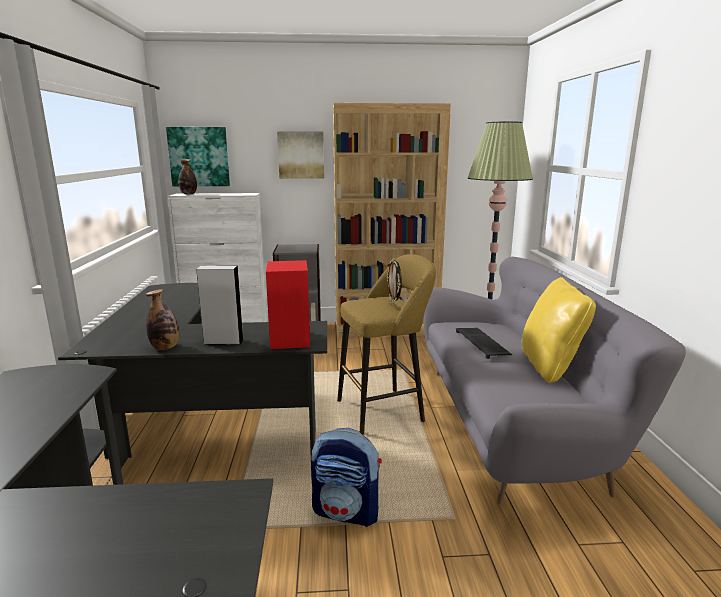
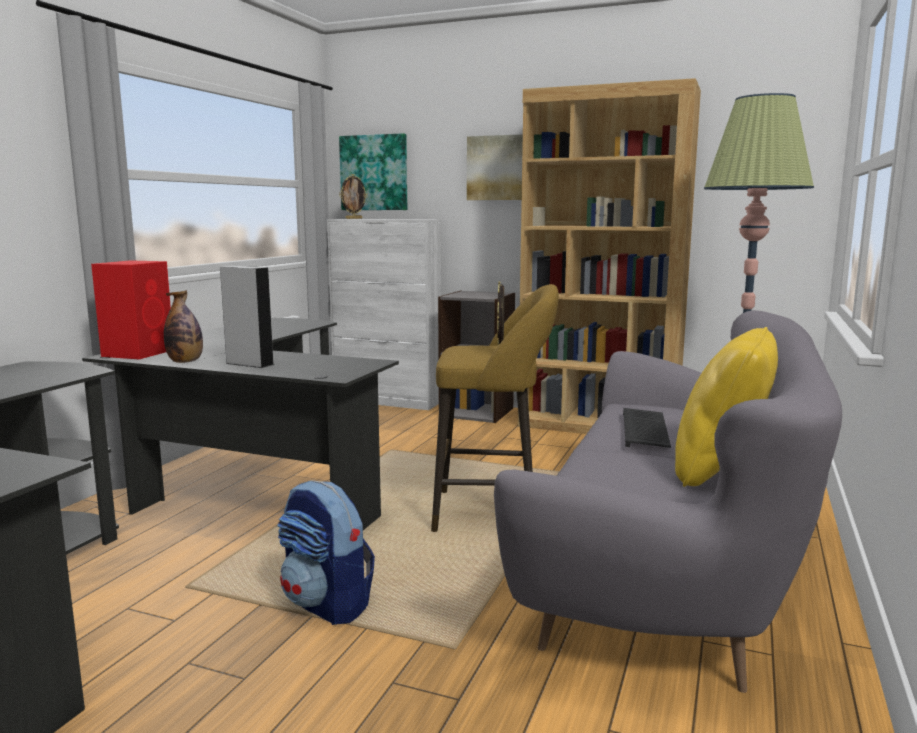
camera: 25 degrees right, 5 degrees down
bottle [178,159,197,195] -> picture frame [339,174,368,219]
red speaker [266,260,310,349] -> red speaker moved to [91,260,171,359]

